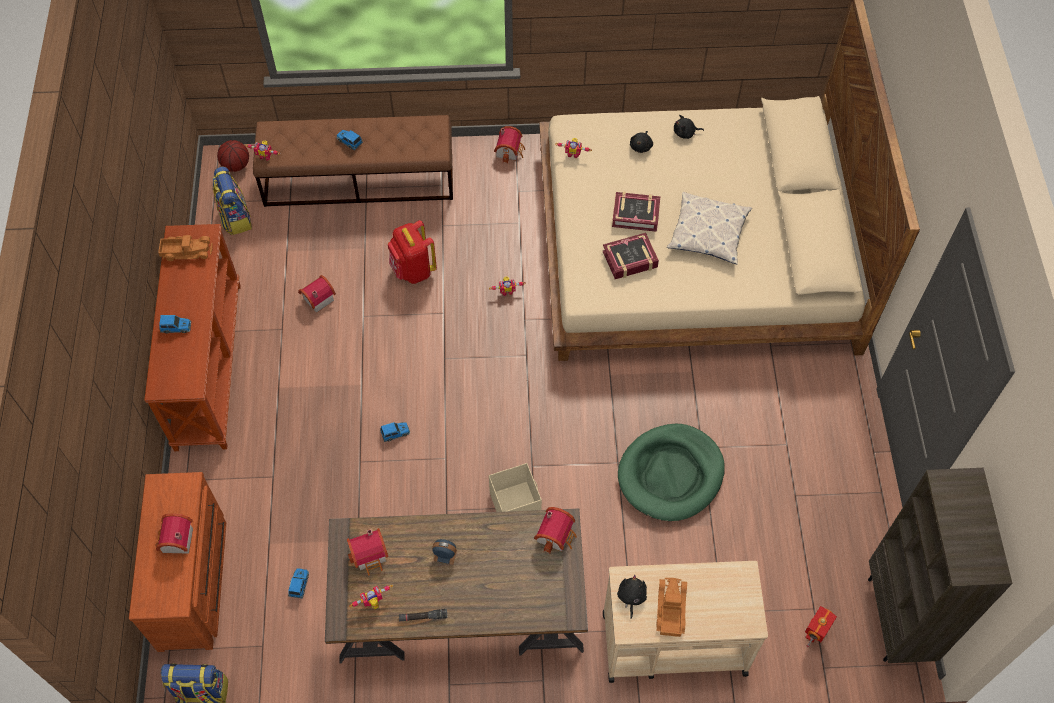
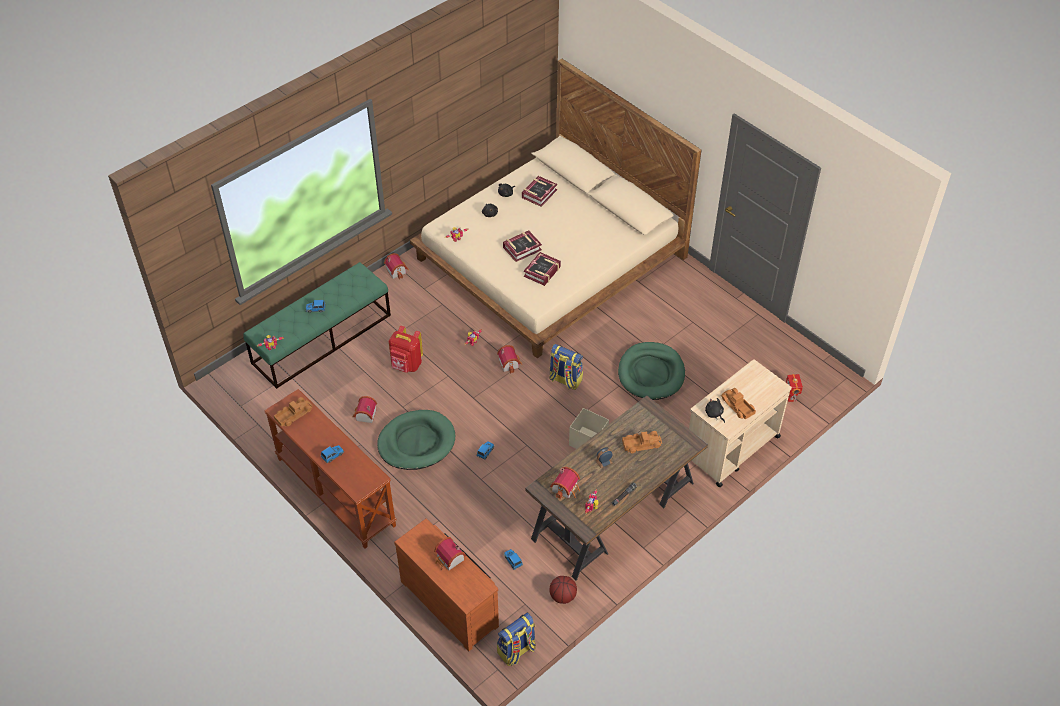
camera: 40 degrees left, 10 degrees down
backpack [213,166,252,235] -> backpack moved to [549,344,583,390]
basketball [217,140,249,172] -> basketball moved to [549,576,577,604]
brown bench [253,115,453,207] -> green bench [243,262,391,389]
toy house [534,507,577,554] -> toy house moved to [497,345,522,374]
pillow [667,192,752,264] -> none
brown bookcase [868,468,1013,663] -> none
none -> green dog bed [377,410,455,470]
none -> book [522,176,557,207]
none -> toy truck [622,431,662,453]

